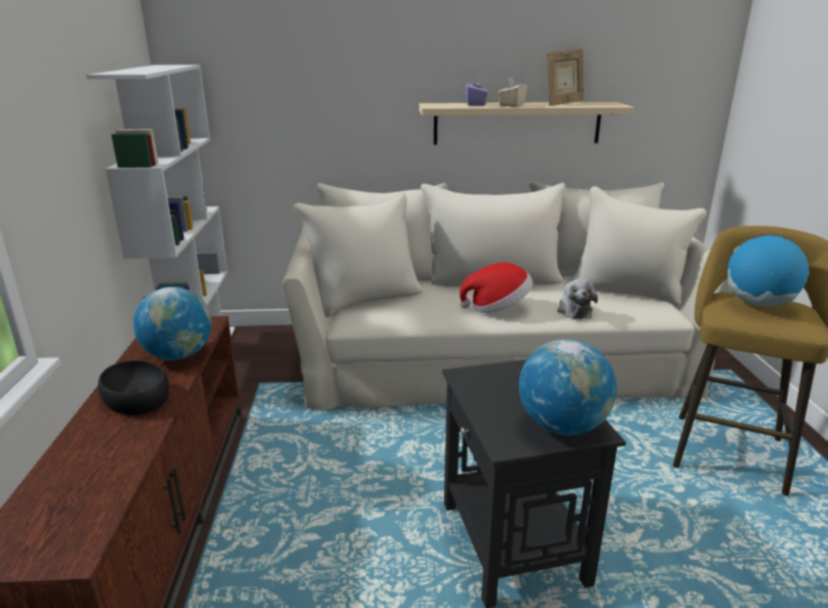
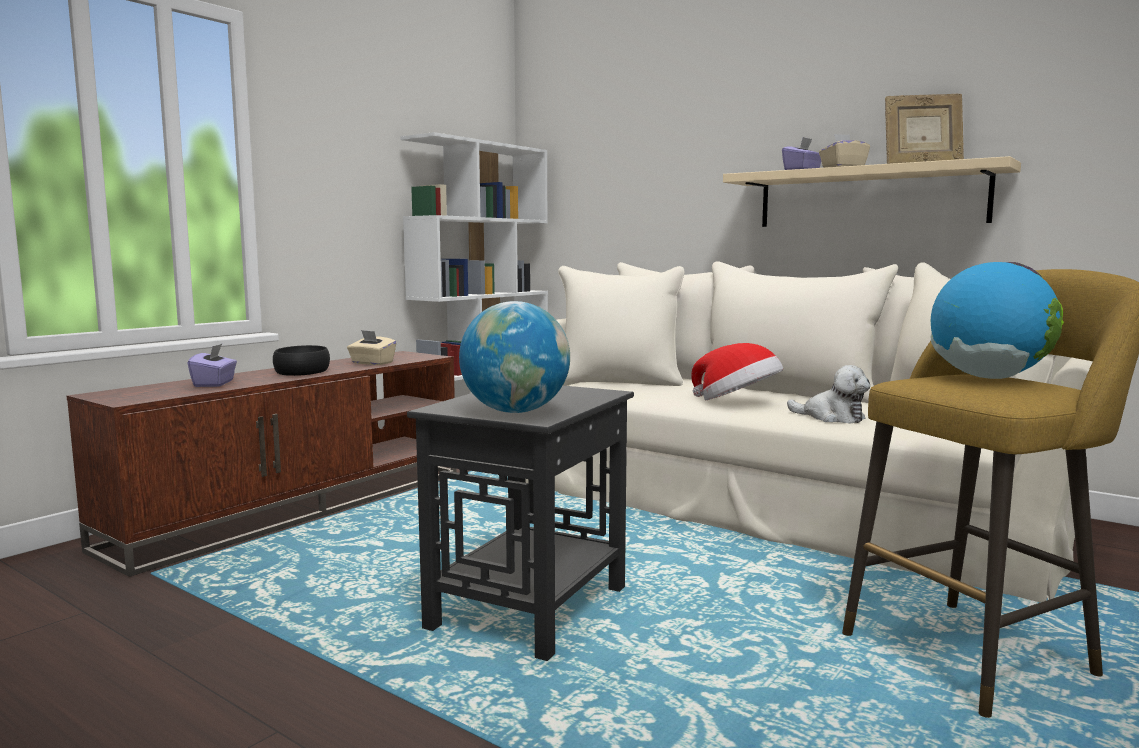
camera: 40 degrees right, 15 degrees down
globe [133,287,212,360] -> beige tissue box [347,330,396,365]
plush toy [557,278,598,319] -> plush toy turned 90 degrees counterclockwise [787,365,870,423]
none -> purple tissue box [187,344,237,387]

